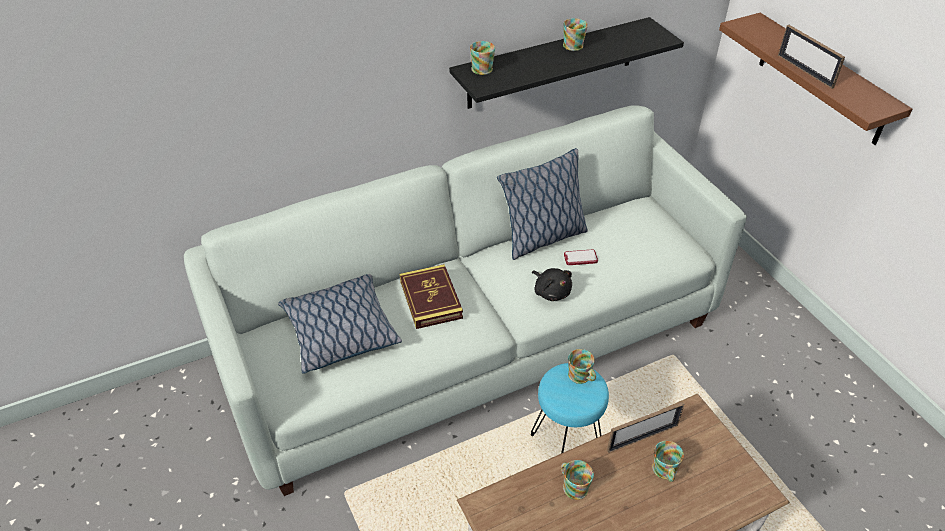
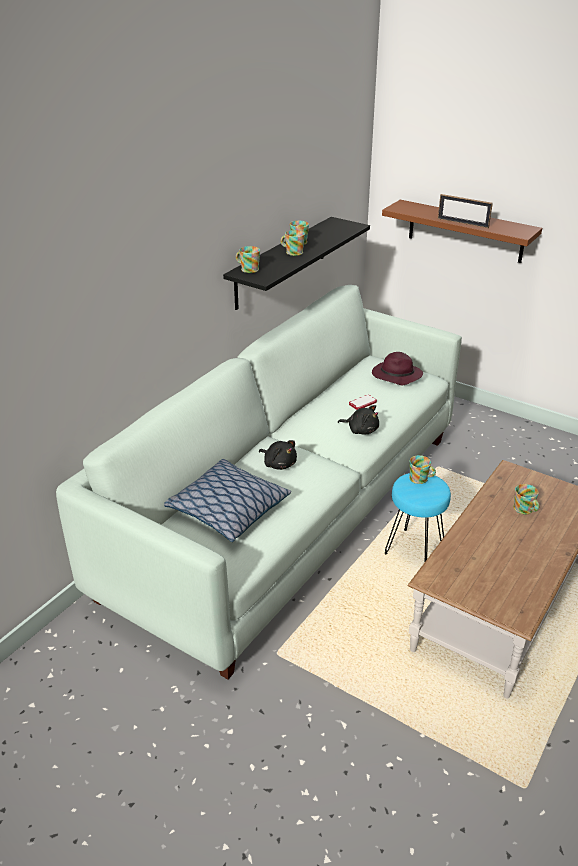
camera: 30 degrees left, 10 degrees down
book [400,264,463,329] -> black plush toy [259,440,297,470]
pillow [497,148,588,260] -> none
mug [561,460,594,500] -> mug moved to [280,230,305,256]
picture frame [607,402,684,453] -> none
none -> purple hat [372,352,423,385]

